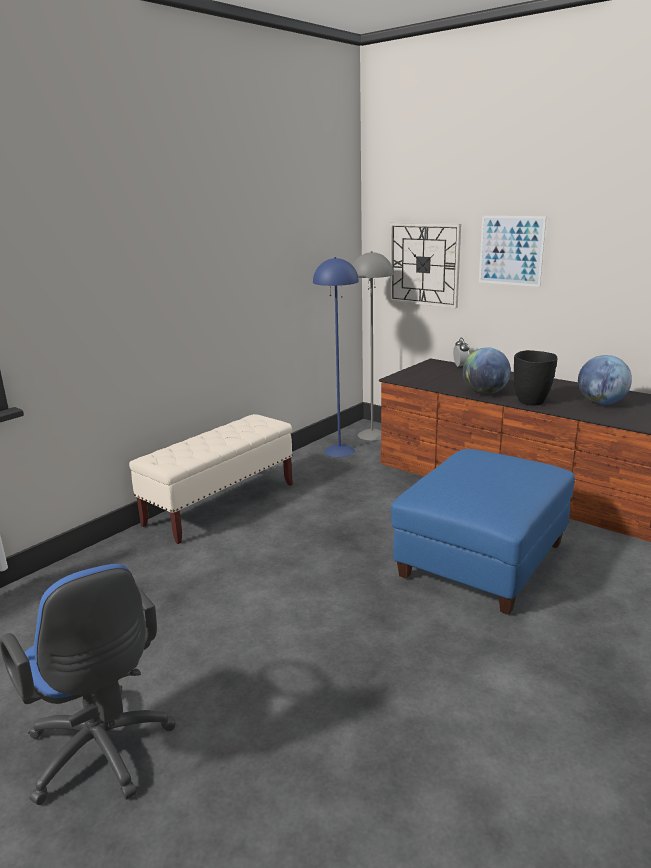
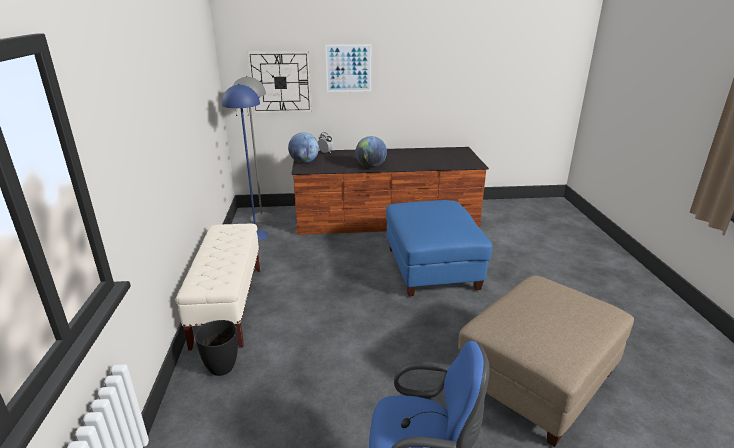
camera: 45 degrees left, 5 degrees up
black vase [514,350,557,406] -> black vase moved to [195,320,238,376]
globe [578,355,632,405] -> globe moved to [288,132,319,163]
none -> beige ottoman [458,275,634,447]

